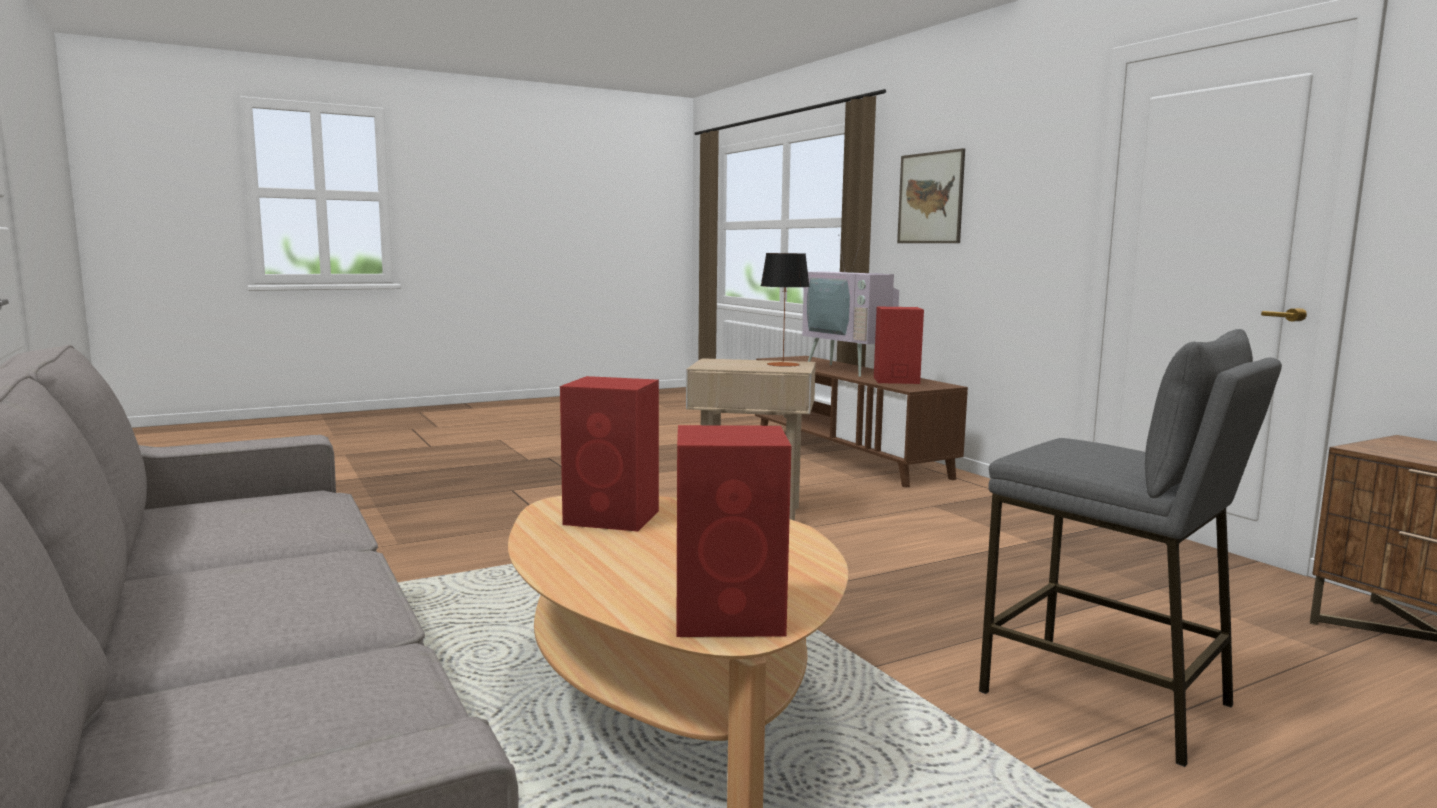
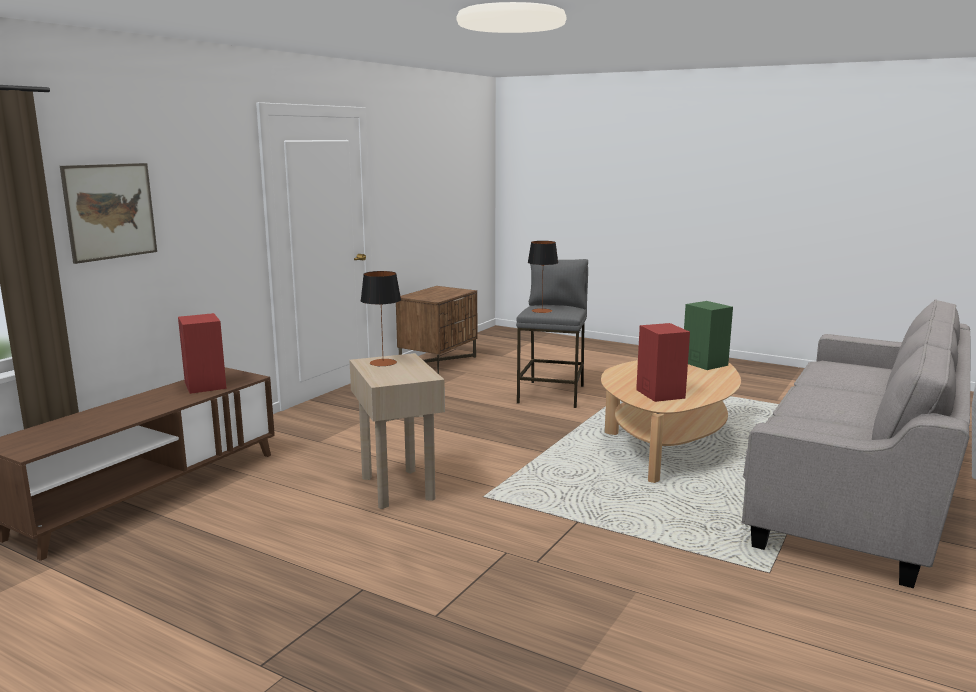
camera: 120 degrees left, 5 degrees up
red speaker [676,425,791,637] -> green speaker [684,301,733,370]
television [802,236,899,377] -> none
none -> table lamp [528,241,558,313]

